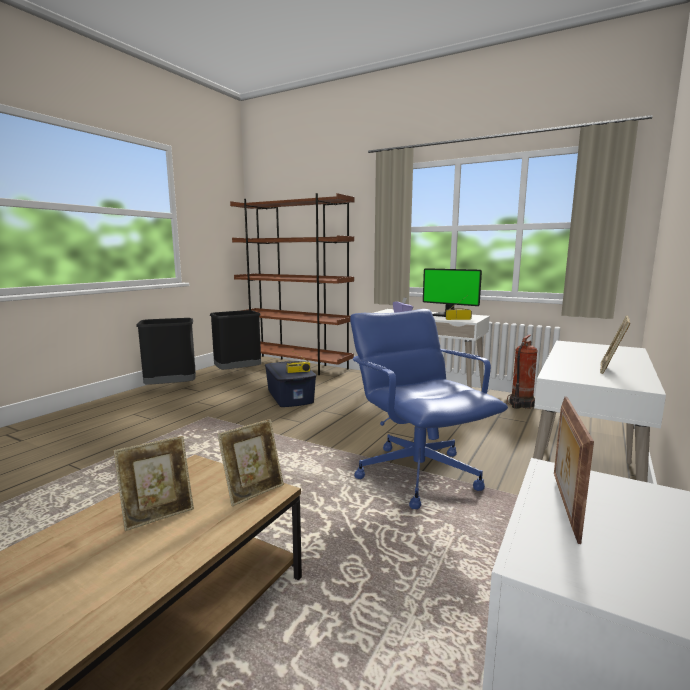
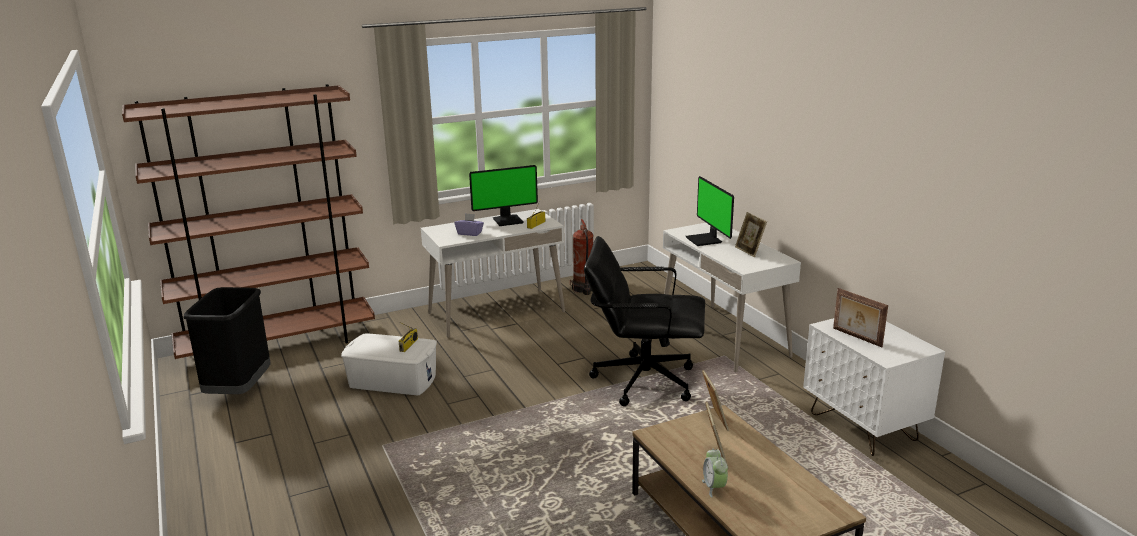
camera: 55 degrees left, 10 degrees up
black trash can [136,318,196,385] -> none
blue storage box [265,361,317,407] -> white storage box [341,333,437,395]
blue office chair [350,309,508,509] -> black office chair [584,236,705,406]
none -> monitor [686,176,734,246]
none -> alarm clock [702,448,728,498]

